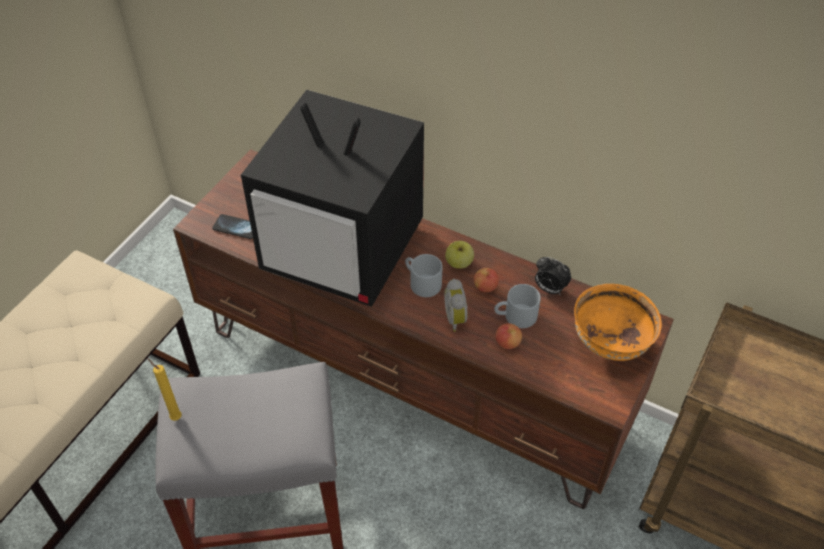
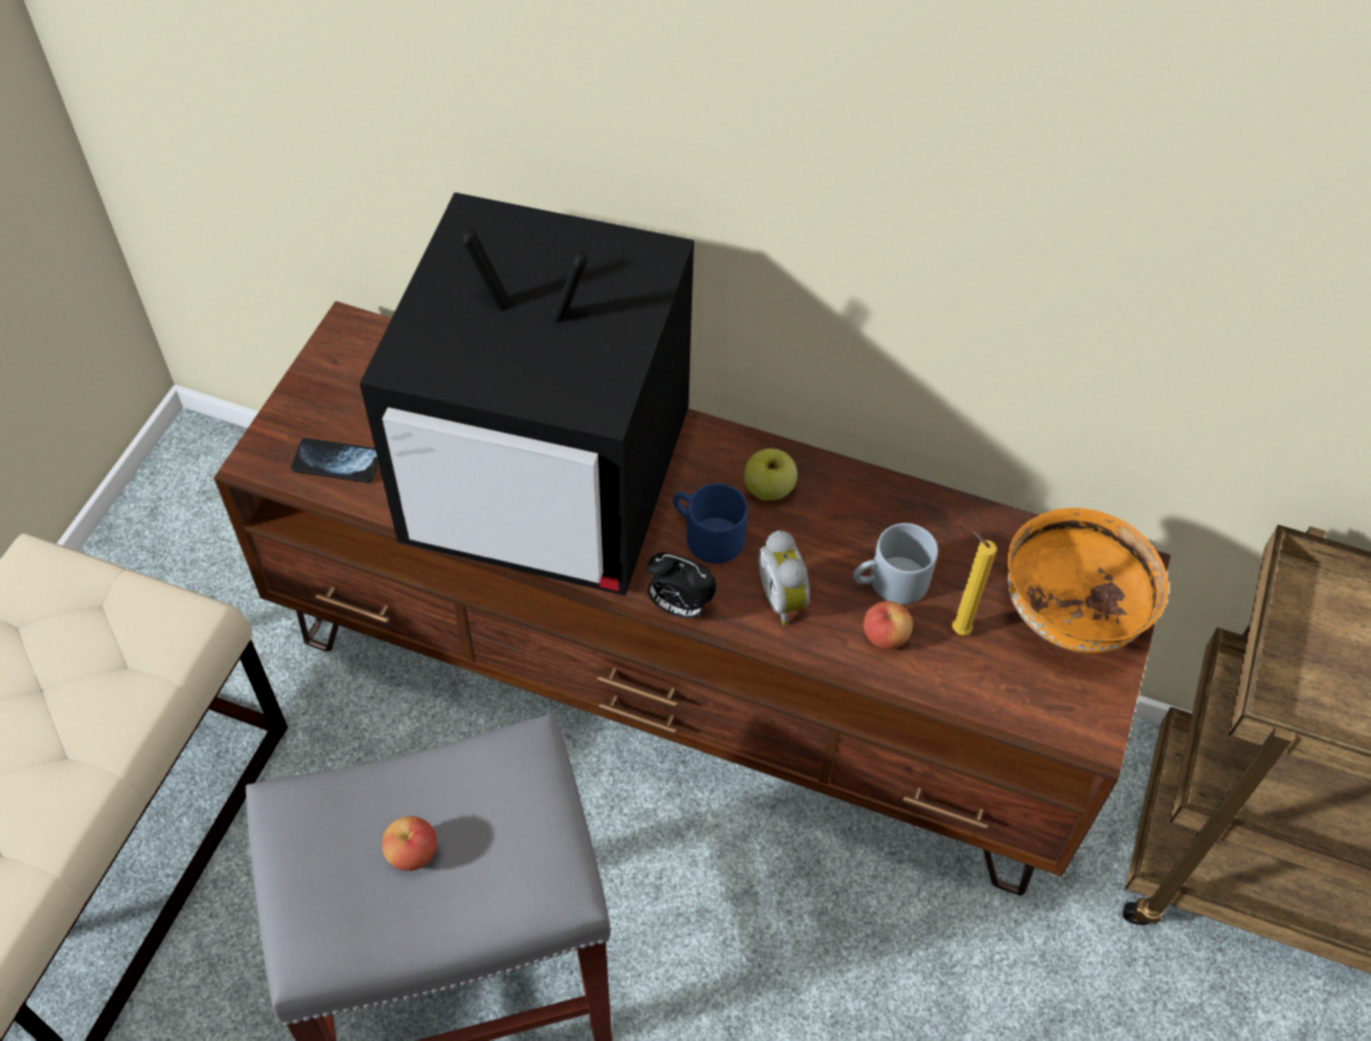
camera: 10 degrees left, 5 degrees up
yellow candle [147,358,182,421] -> yellow candle moved to [952,531,997,635]
grey mug [405,254,442,297] -> blue mug [673,483,748,563]
apple [474,268,499,292] -> apple moved to [382,816,437,871]
alarm clock [535,257,571,294] -> alarm clock moved to [647,552,717,618]

